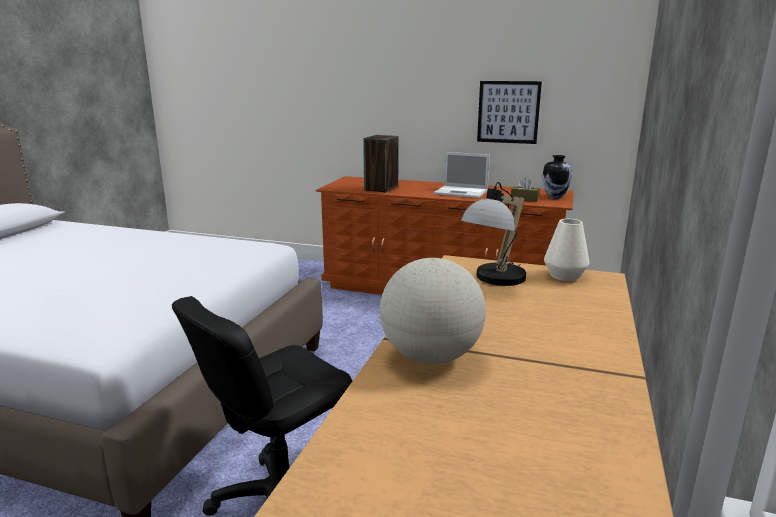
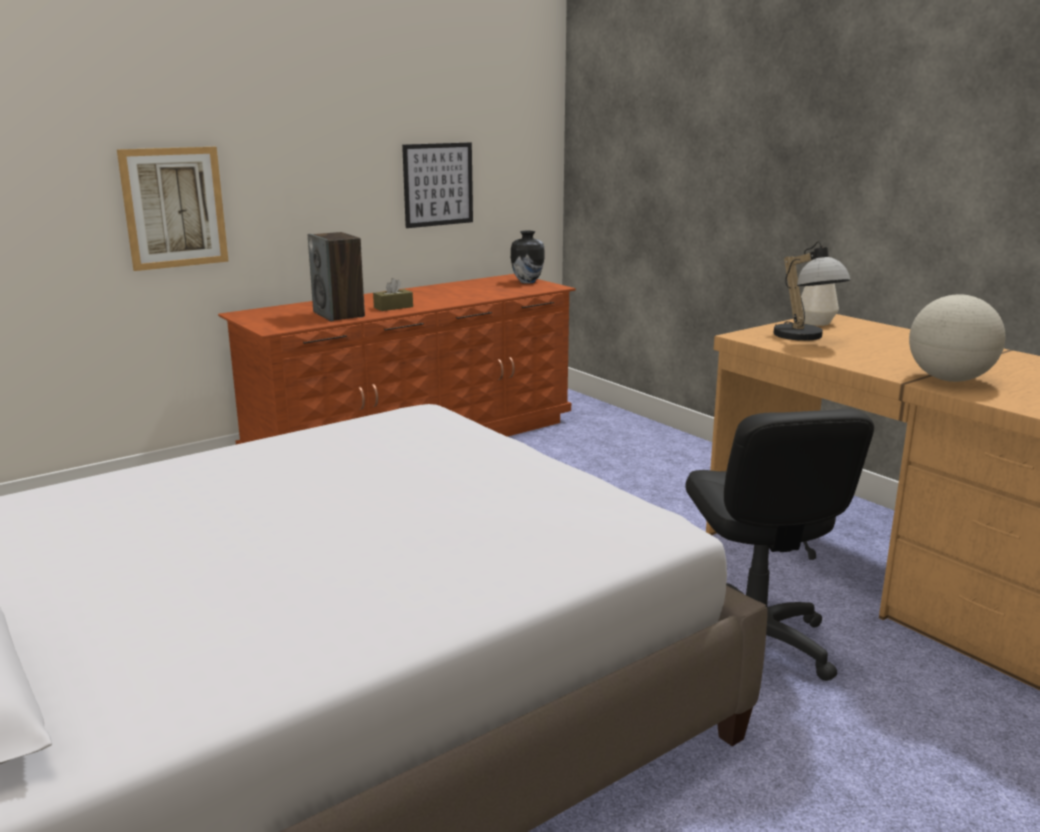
camera: 55 degrees left, 0 degrees up
laptop [434,152,490,198] -> none
brown tissue box [511,178,539,202] -> brown tissue box moved to [373,278,413,311]
none -> picture [117,147,229,271]

